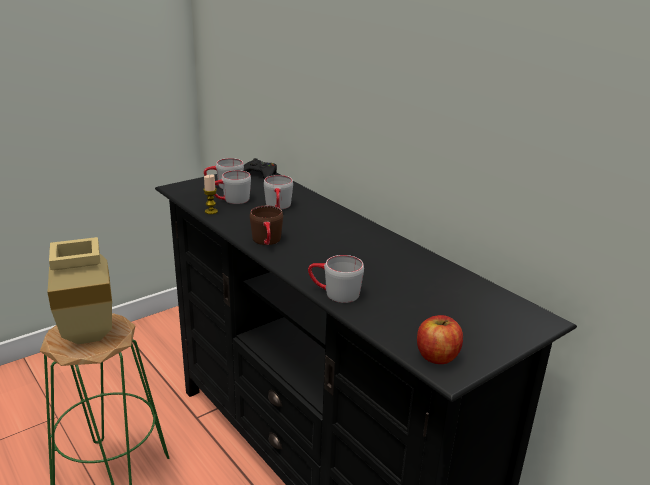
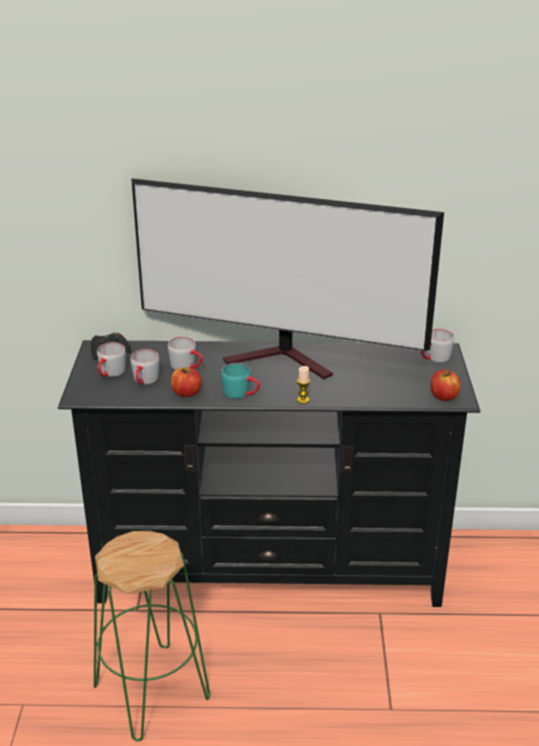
camera: 50 degrees left, 5 degrees up
beige vase [47,237,112,344] -> none
candle [203,175,218,214] -> candle moved to [297,366,310,404]
brown mug [250,206,283,245] -> turquoise mug [221,363,260,399]
grey mug [308,255,364,303] -> grey mug moved to [421,329,454,362]
none -> television [131,178,444,379]
none -> apple [171,367,202,397]

